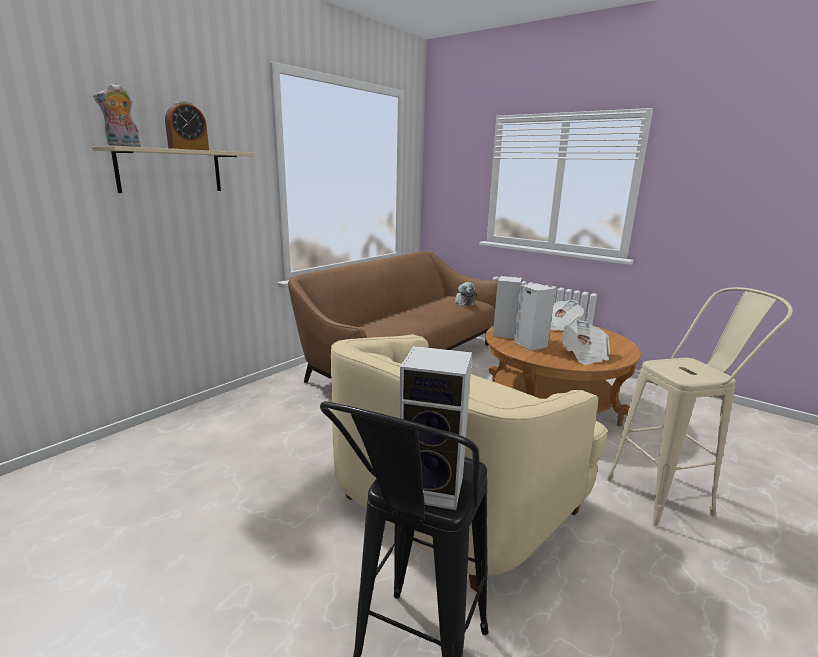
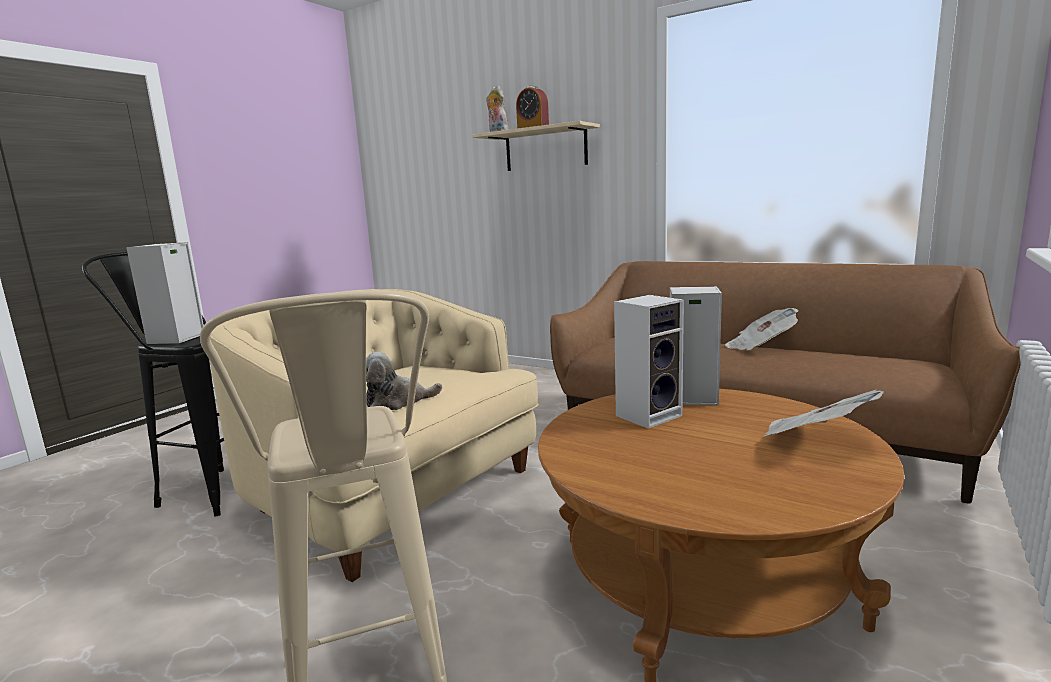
camera: 85 degrees right, 5 degrees down
plush toy [455,282,477,306] -> plush toy moved to [366,352,442,410]
newspaper [561,321,610,365] -> newspaper moved to [725,308,799,350]

